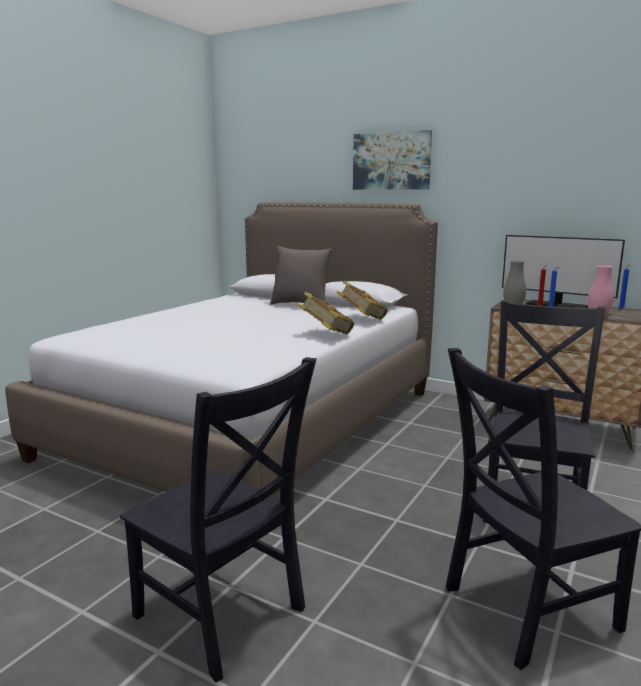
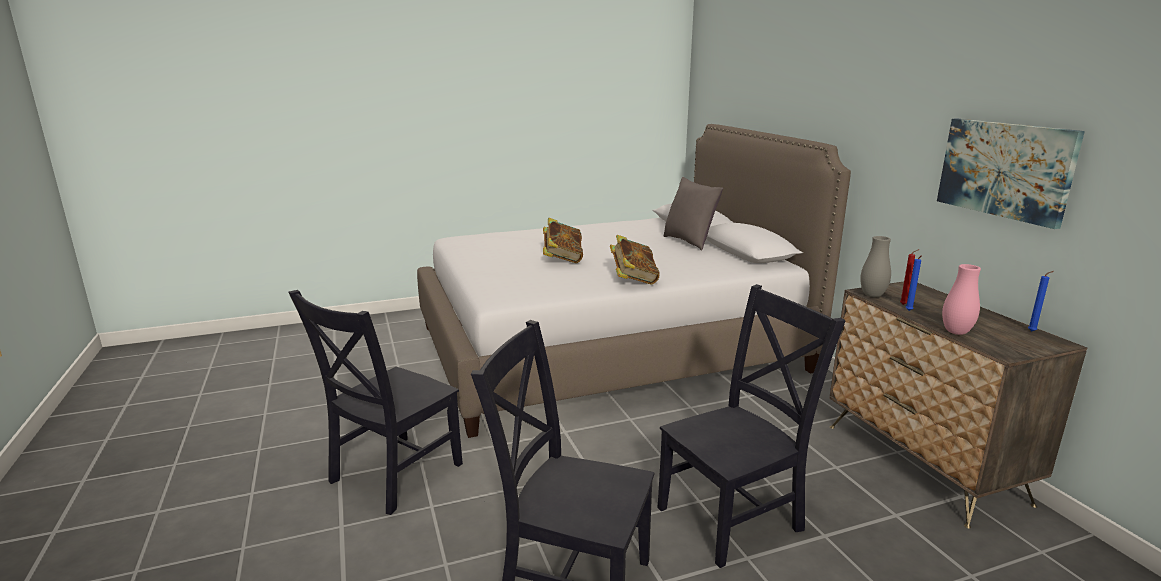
camera: 40 degrees right, 5 degrees up
black chair [120,357,316,683] -> black chair turned 45 degrees clockwise [289,290,463,515]
book [337,281,388,320] -> book moved to [543,218,583,263]
picture [353,130,432,190] -> picture moved to [937,119,1085,229]
monitor [502,235,625,308] -> none

